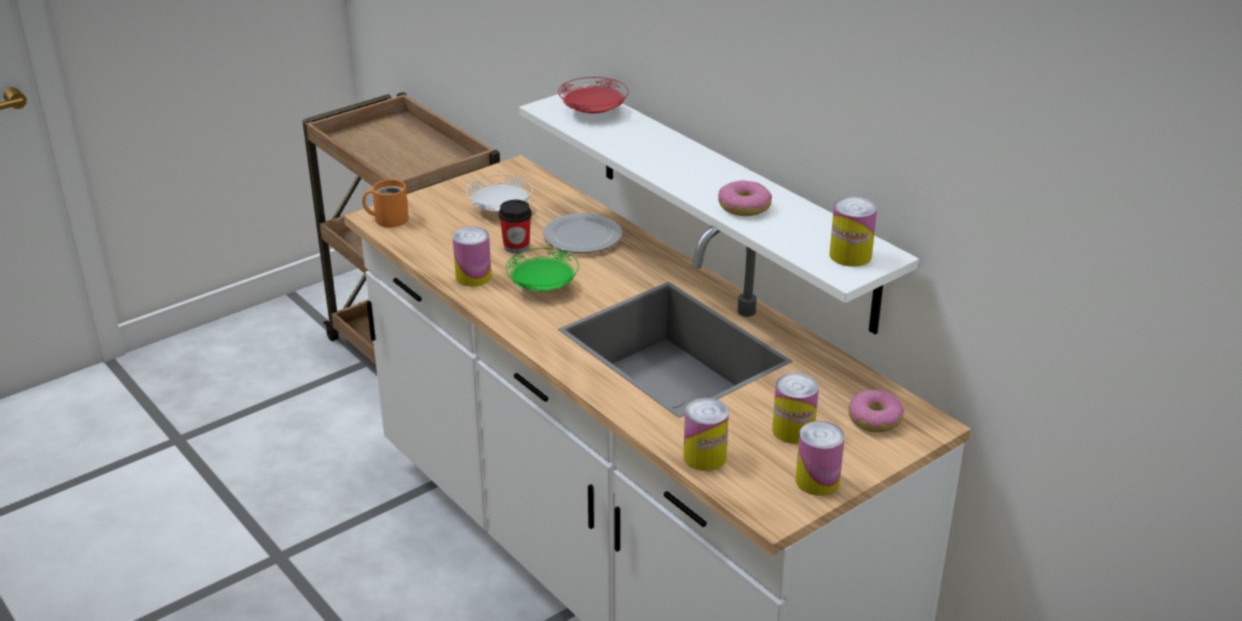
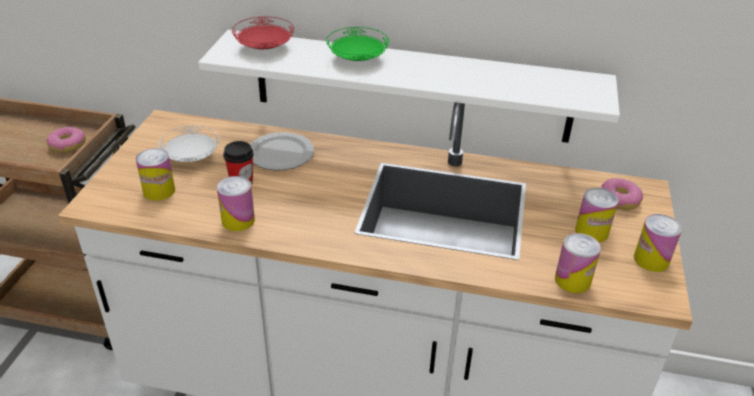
camera: 40 degrees left, 5 degrees up
orange mug [362,179,409,228] -> none
green plate [506,248,579,291] -> green plate moved to [326,27,389,61]
donut [718,180,772,216] -> donut moved to [46,127,86,153]
can [829,196,877,267] -> can moved to [136,148,175,201]

